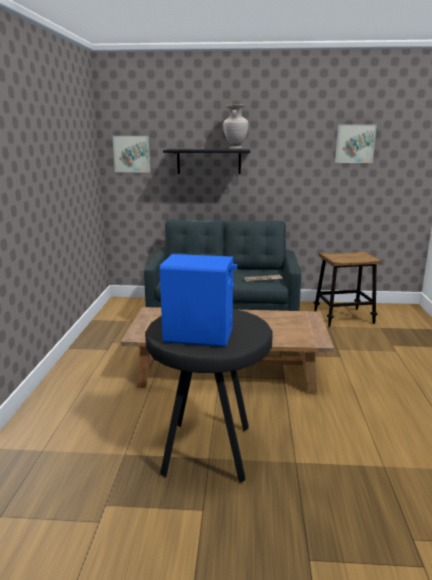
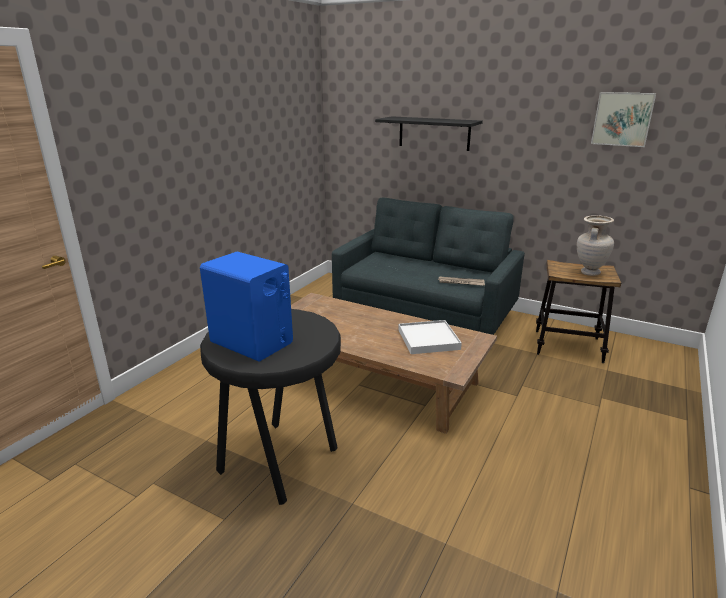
camera: 25 degrees right, 5 degrees up
picture [112,136,150,172] -> none
beige vase [223,104,249,150] -> beige vase moved to [577,215,614,276]
none -> white tray [398,320,462,354]

